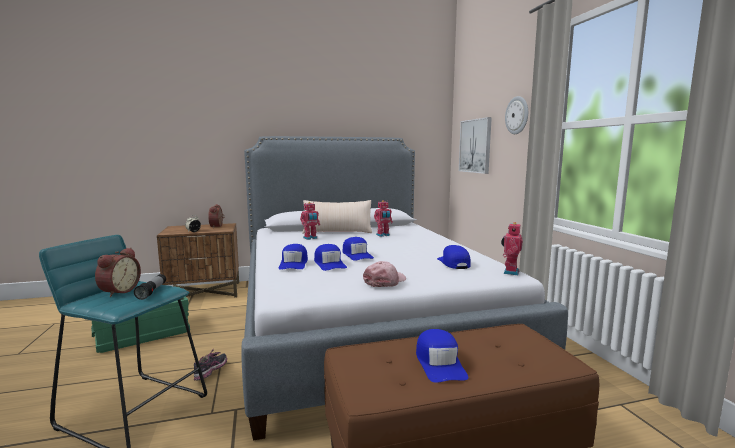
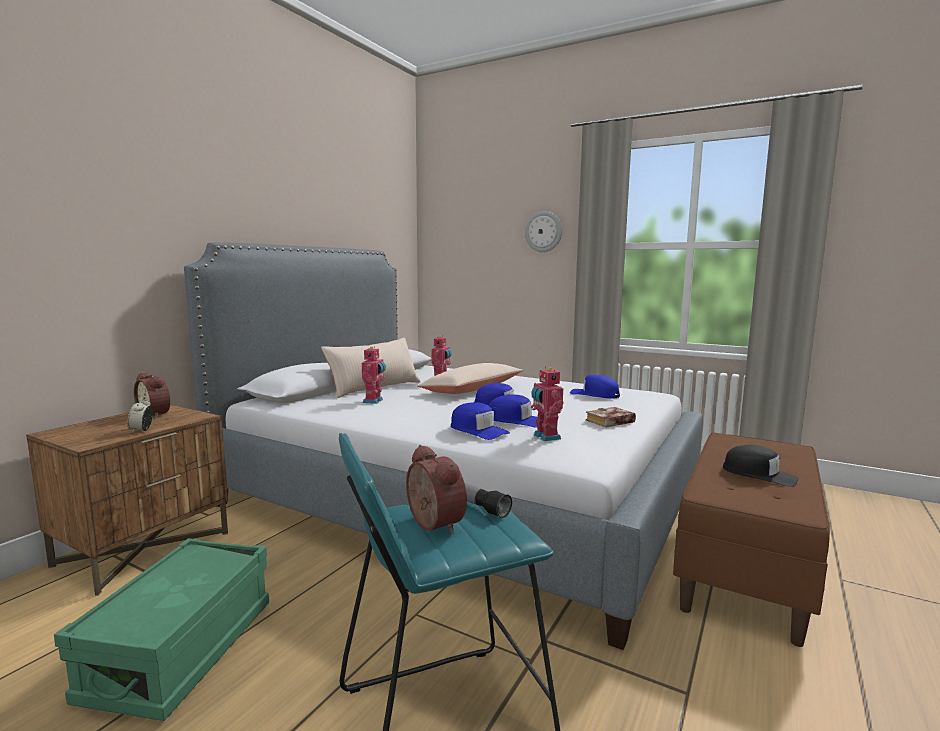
camera: 45 degrees left, 0 degrees up
shoe [194,349,227,380] -> none
pink cap [363,261,406,287] -> book [586,407,636,428]
blue cap [416,329,468,383] -> black cap [723,445,799,487]
picture [459,117,492,174] -> none
toy robot [501,222,523,275] -> toy robot moved to [531,366,563,441]
none -> beige pillow [417,363,523,394]

